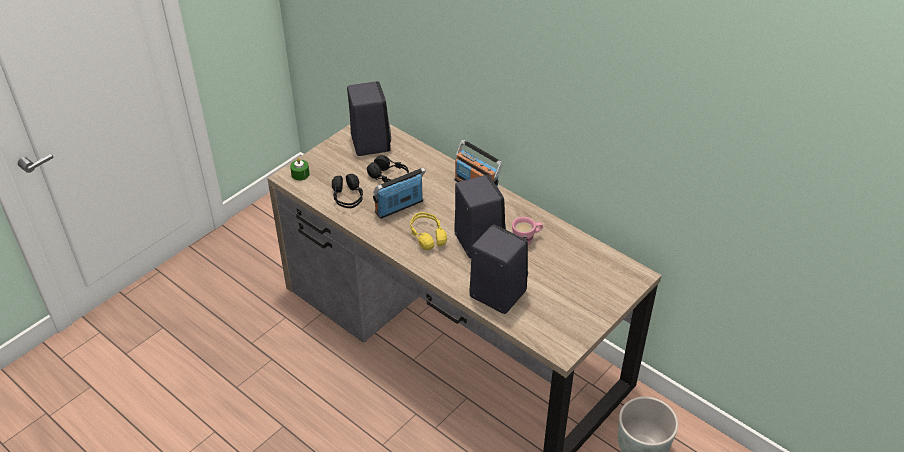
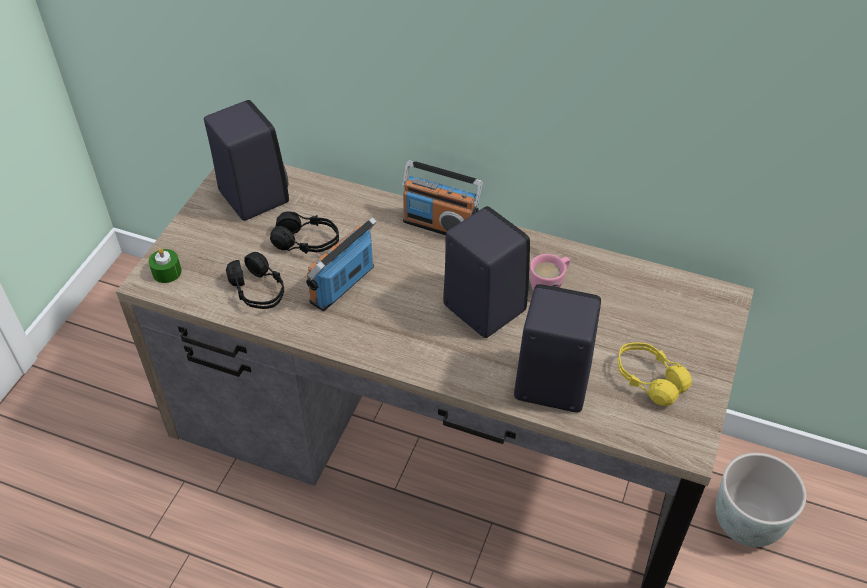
camera: 20 degrees left, 5 degrees up
yellow headphones [410,212,447,250] -> yellow headphones moved to [618,343,692,406]

